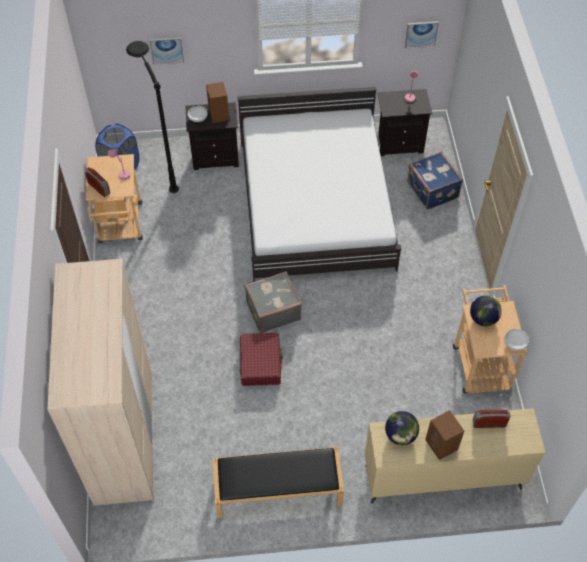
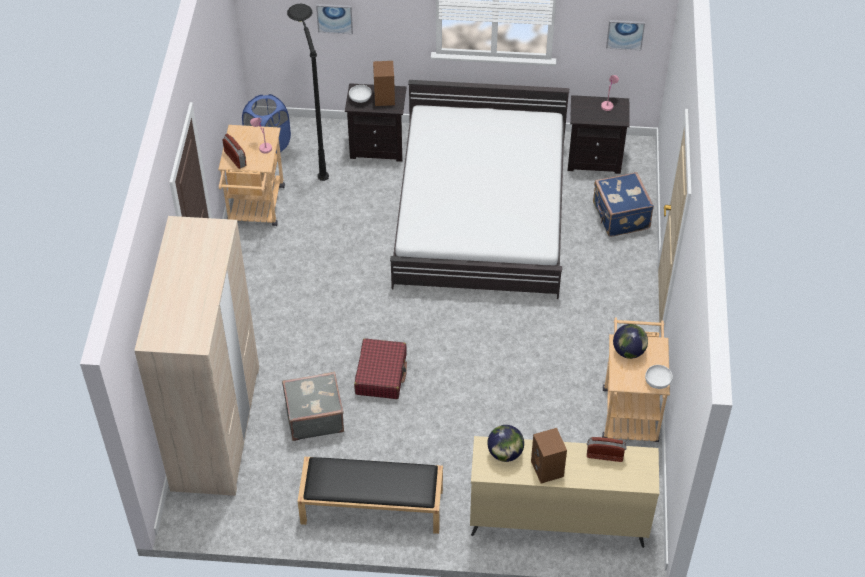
camera: 10 degrees right, 5 degrees down
grey suitcase [245,271,302,333] -> grey suitcase moved to [282,372,344,441]

